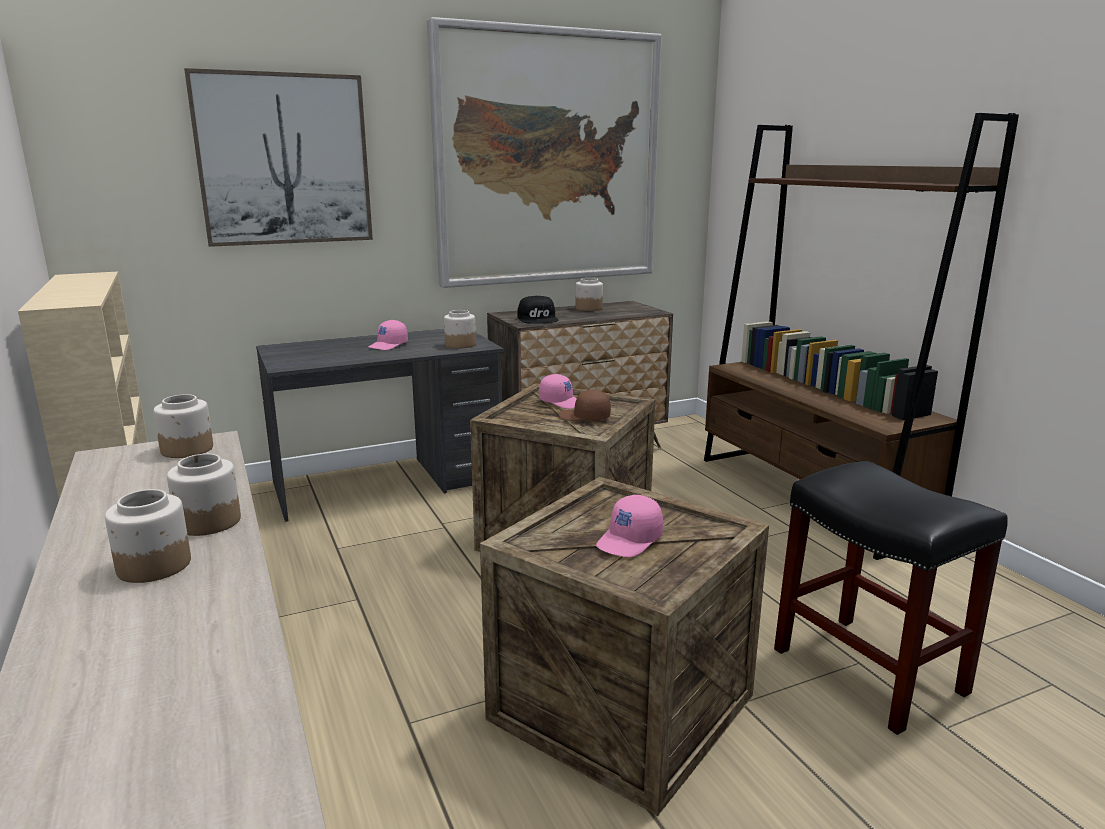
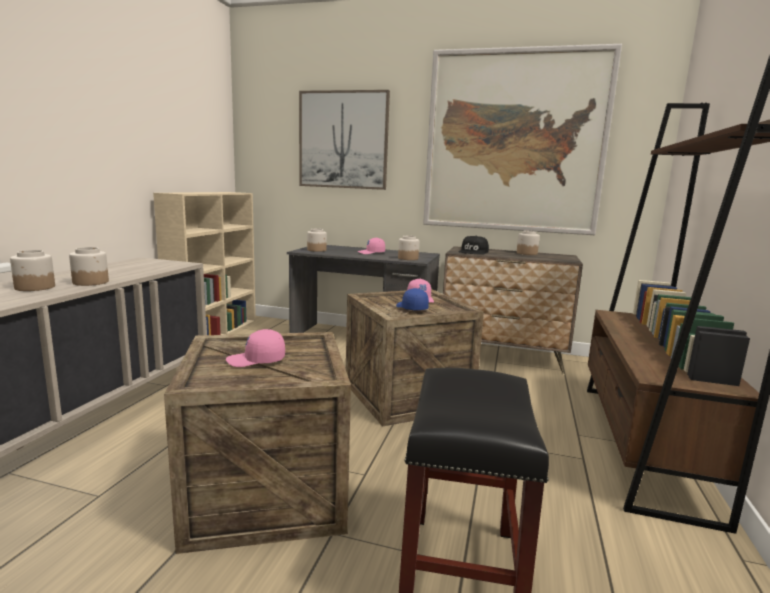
camera: 40 degrees right, 5 degrees down
jar [153,394,213,458] -> jar moved to [307,229,327,252]
brown cap [558,390,611,421] -> blue cap [396,288,429,310]

